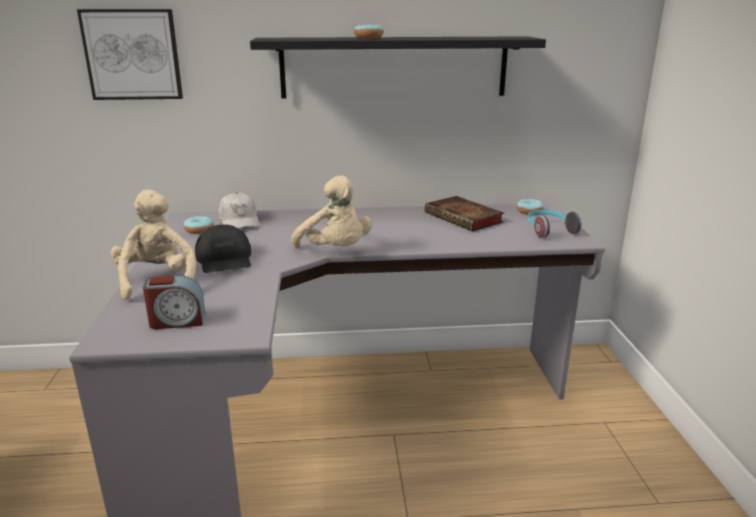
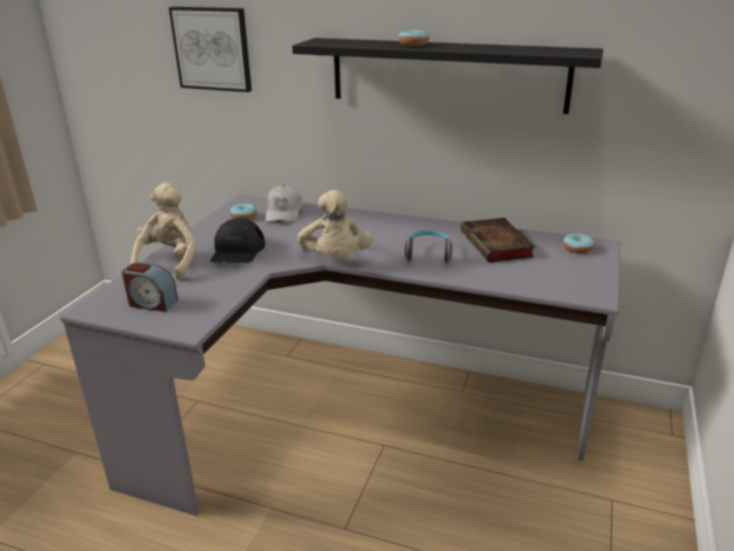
camera: 25 degrees right, 5 degrees up
headphones [528,210,582,238] -> headphones moved to [405,230,452,263]

